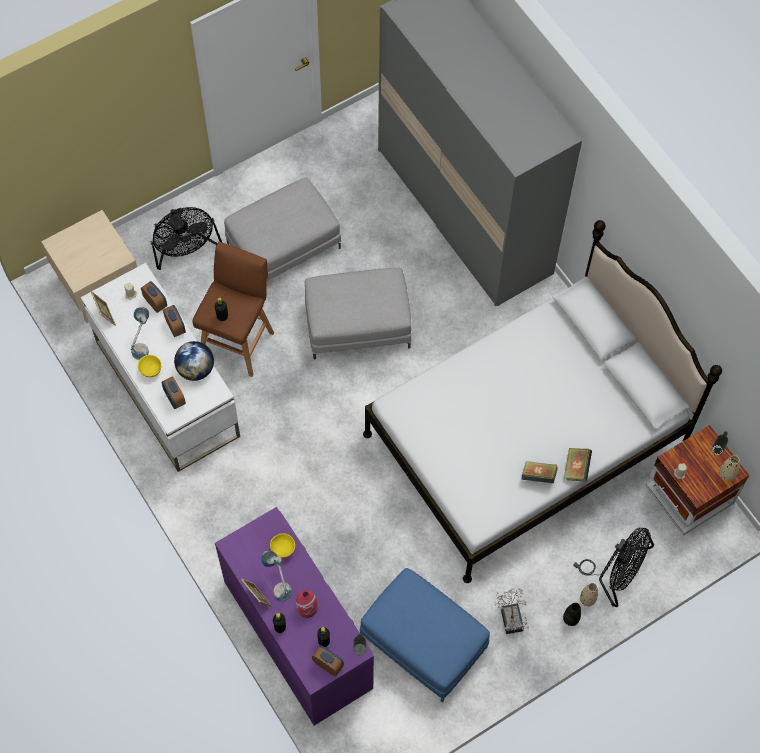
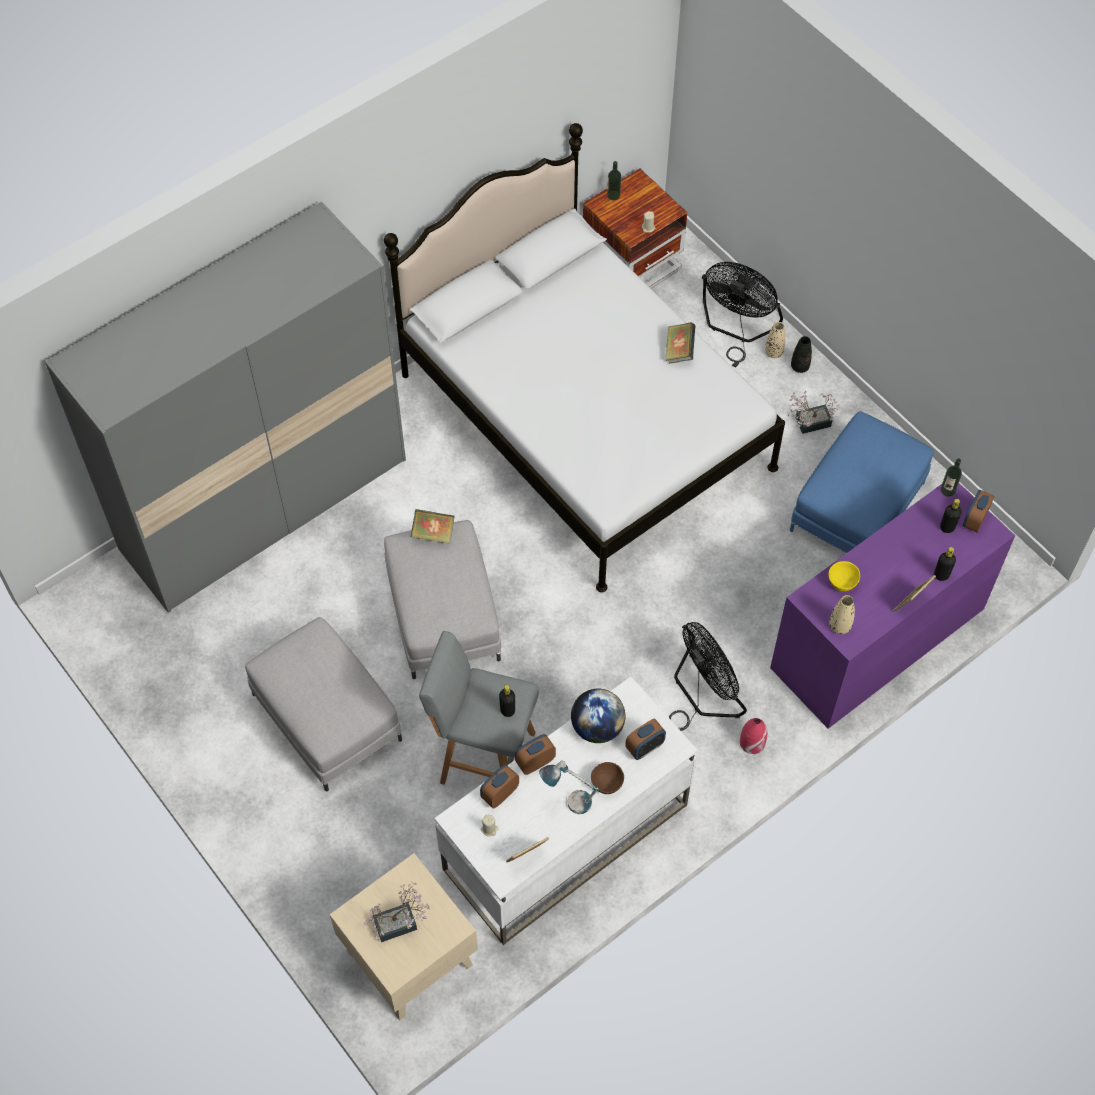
camera: 95 degrees left, 5 degrees down
yellow bowl [138,355,161,377] -> brown bowl [591,762,624,794]
black fan [150,207,222,270] -> black fan moved to [669,622,747,731]
brown stool [192,242,274,377] -> grey stool [419,631,539,785]
table lamp [261,550,292,601] -> none
red vase [296,590,318,618] -> red vase moved to [740,718,768,754]
book [564,448,592,482] -> book moved to [411,509,455,544]
beige vase [719,455,740,481] -> beige vase moved to [829,595,855,634]
none -> potted plant [363,882,430,942]

